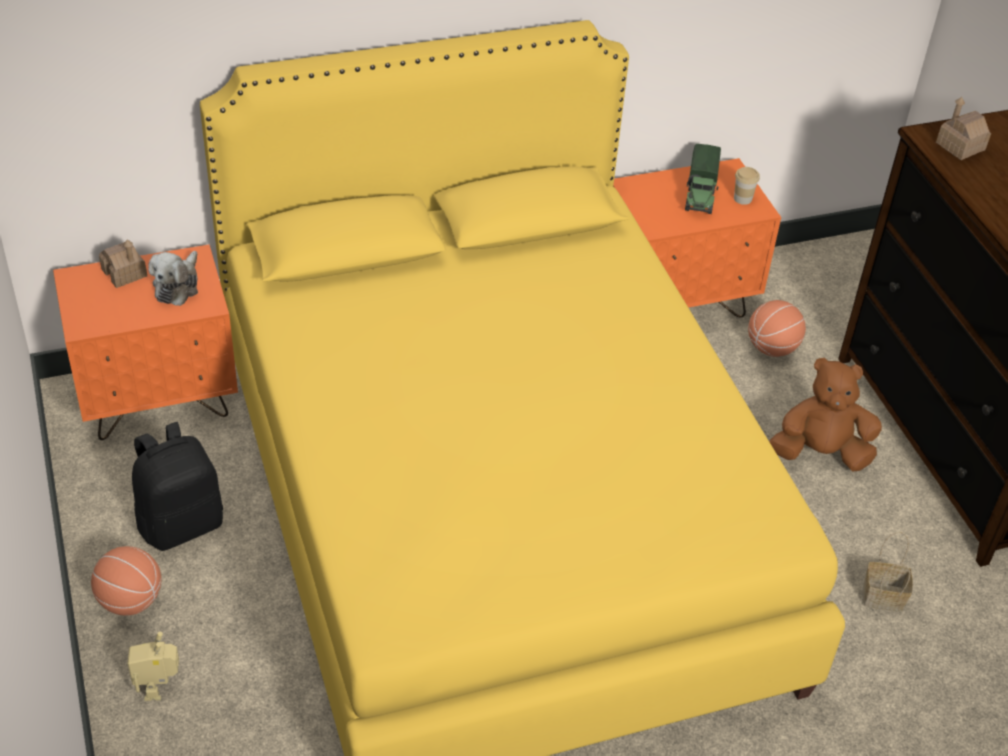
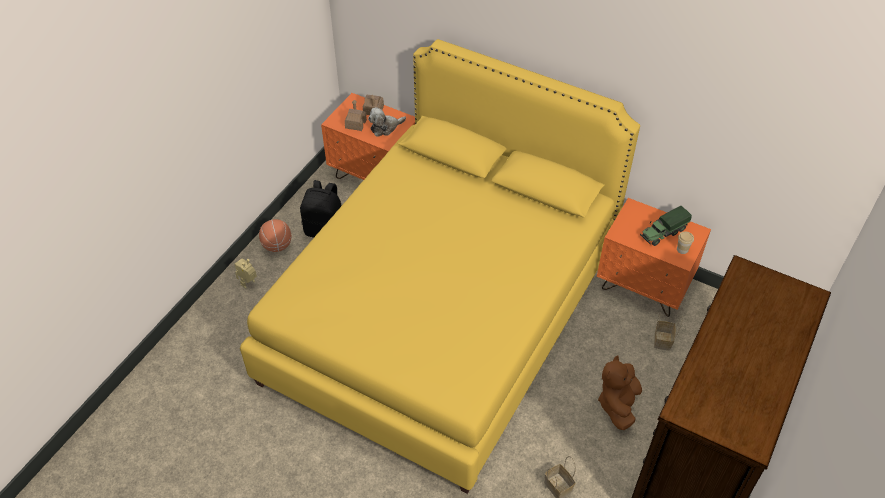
camera: 50 degrees right, 5 degrees up
basketball [748,300,806,357] -> basket [654,313,683,350]
brown plush toy [769,358,882,471] -> brown plush toy turned 120 degrees counterclockwise [598,355,642,430]
toy house [936,97,991,160] -> toy house moved to [345,100,367,131]

